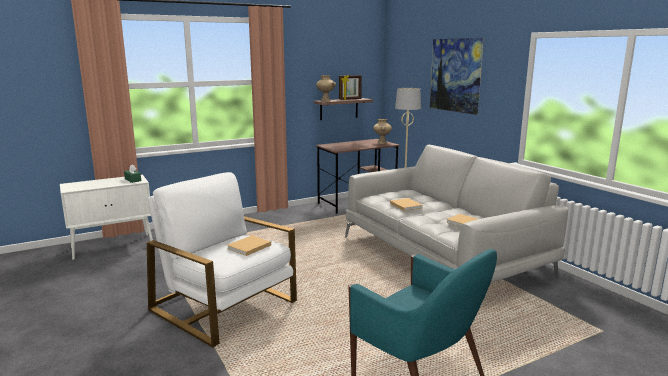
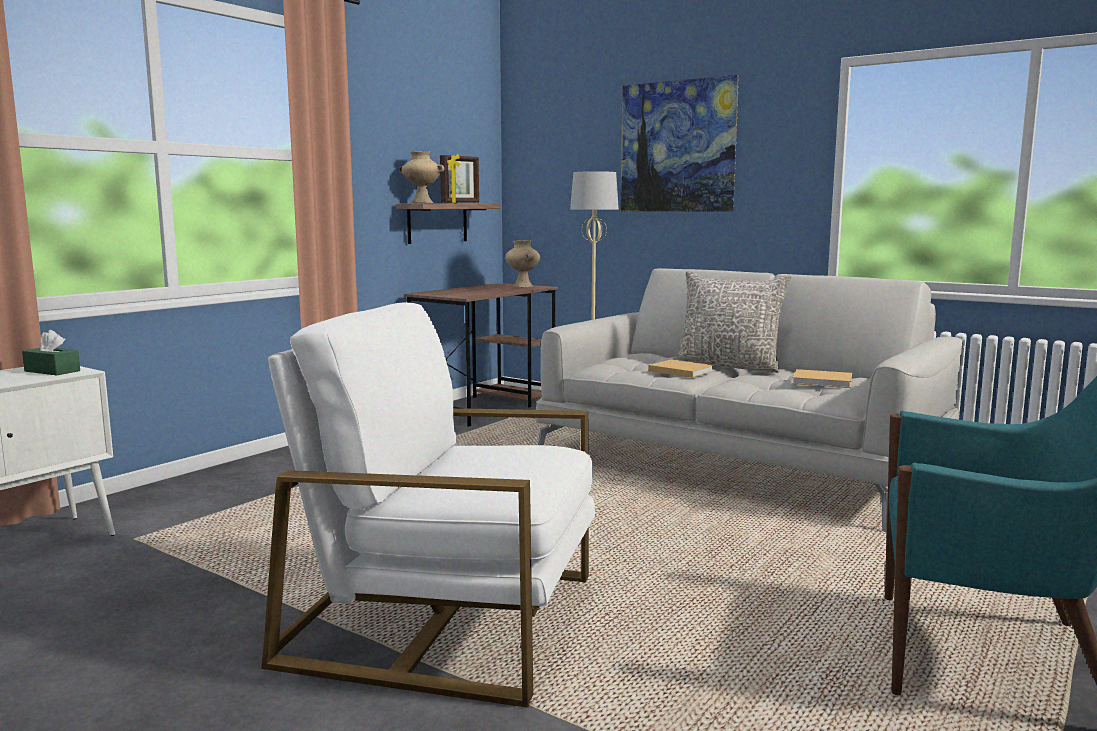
camera: 25 degrees left, 5 degrees down
beige book [227,235,271,256] -> none
none -> grey pillow [673,271,791,373]

